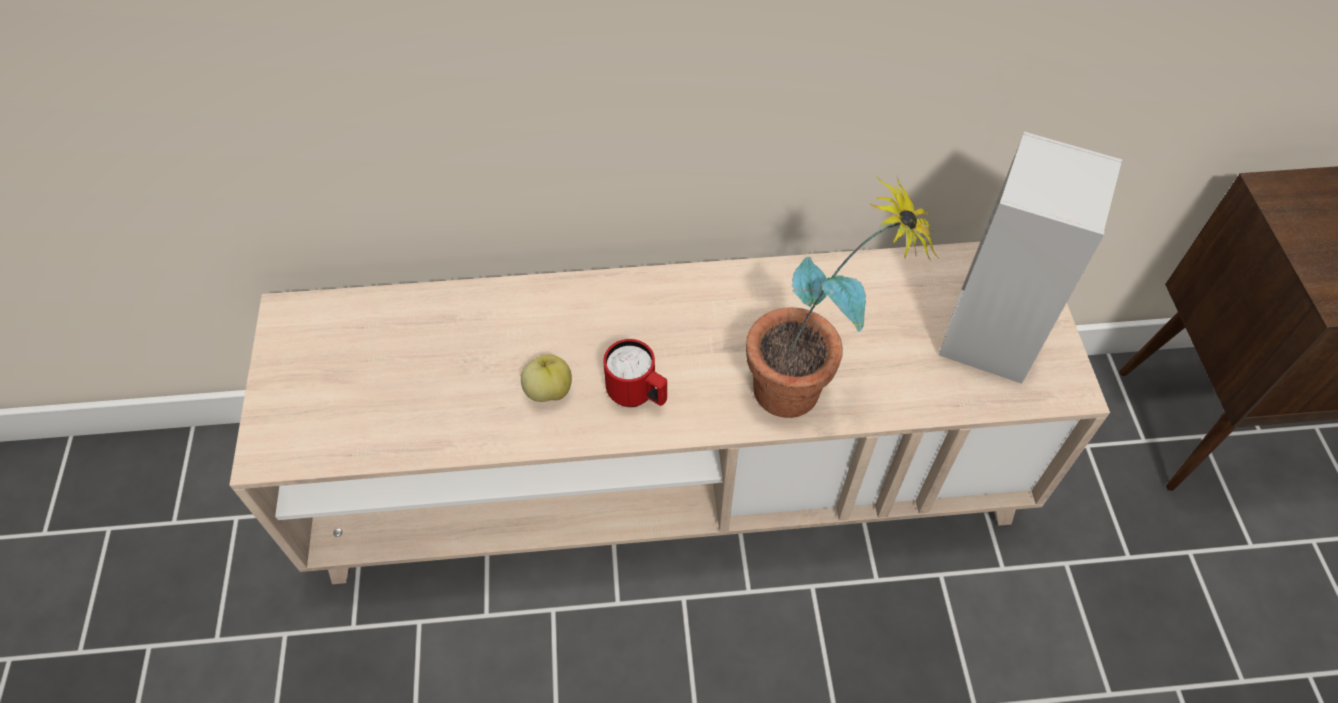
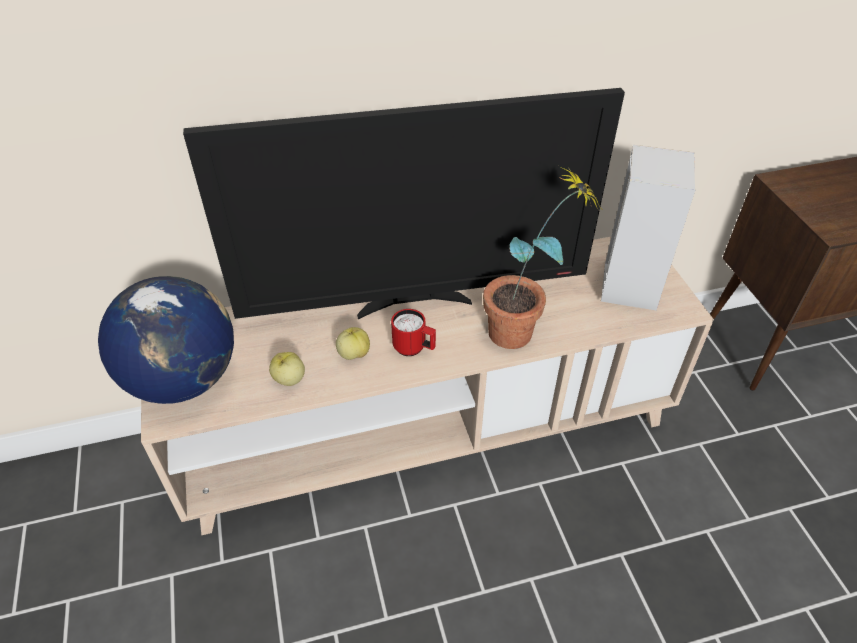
camera: 10 degrees left, 10 degrees down
none -> globe [98,276,234,404]
none -> television [183,88,625,319]
none -> apple [269,352,305,386]

